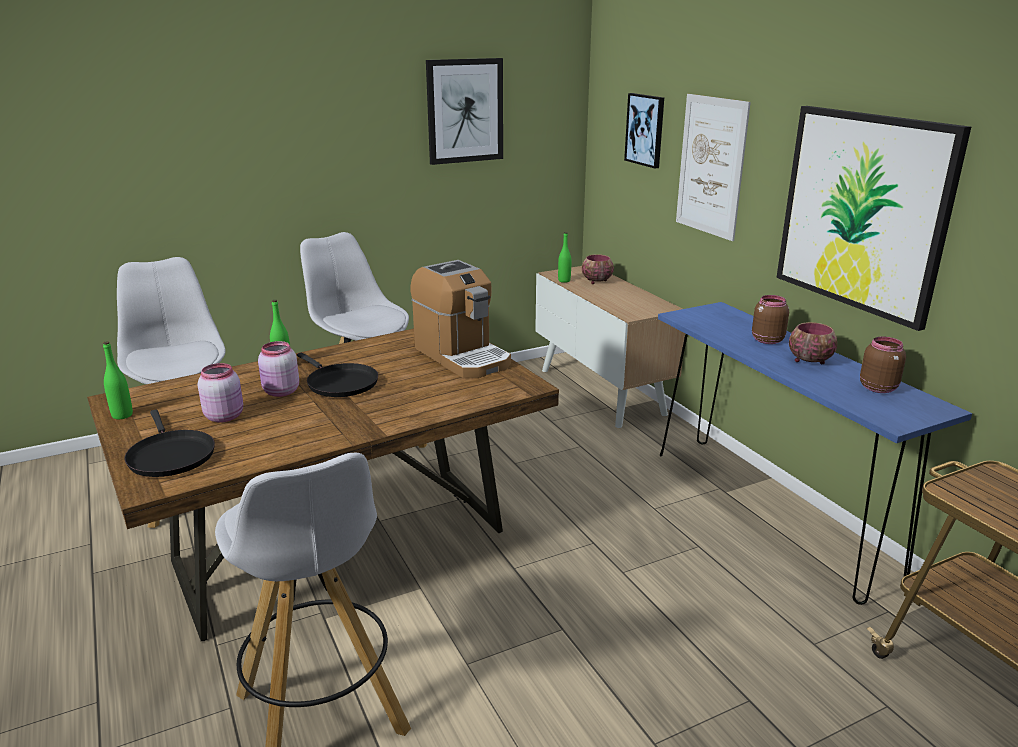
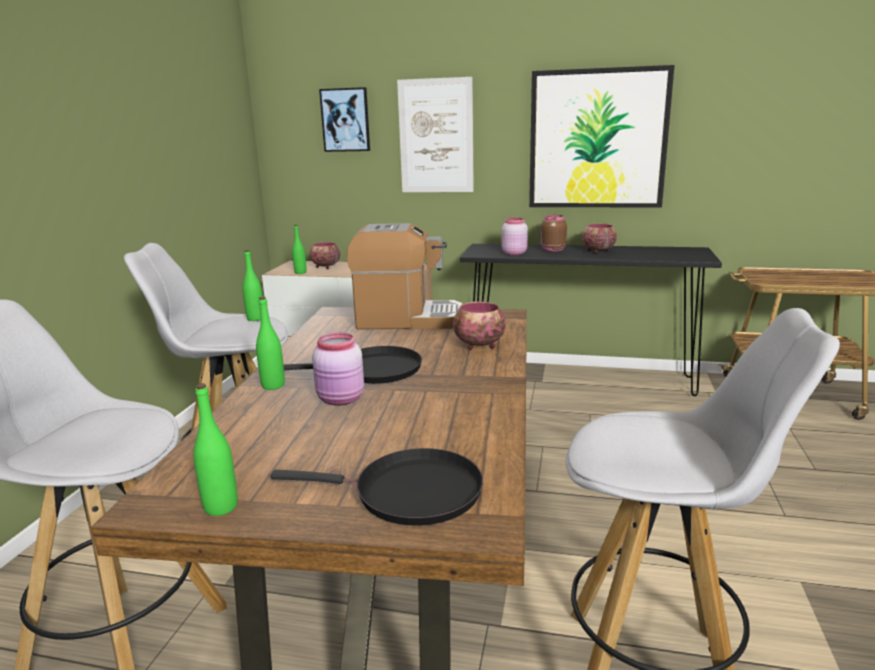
camera: 50 degrees left, 5 degrees down
pink jar [198,363,243,423] -> pink jar moved to [502,218,528,255]
picture [426,58,503,165] -> none
blue console table [658,302,972,605] -> black console table [460,244,722,396]
brown jar [860,337,906,393] -> none
none -> green bottle [242,250,262,321]
none -> bowl [453,302,505,350]

